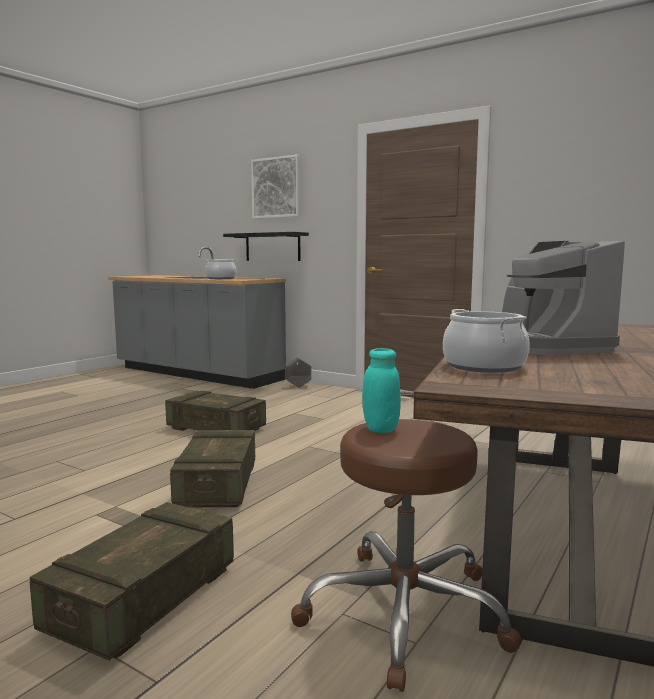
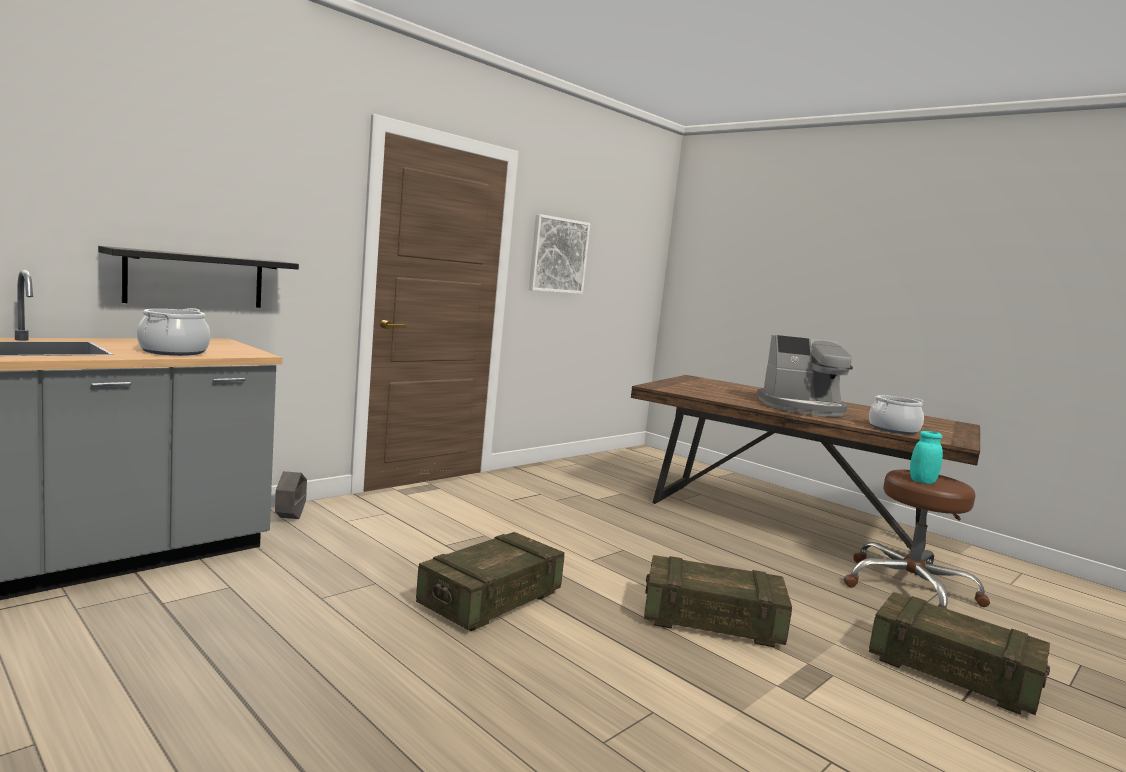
camera: 80 degrees left, 0 degrees up
picture [251,154,300,219] -> picture moved to [529,214,590,294]

